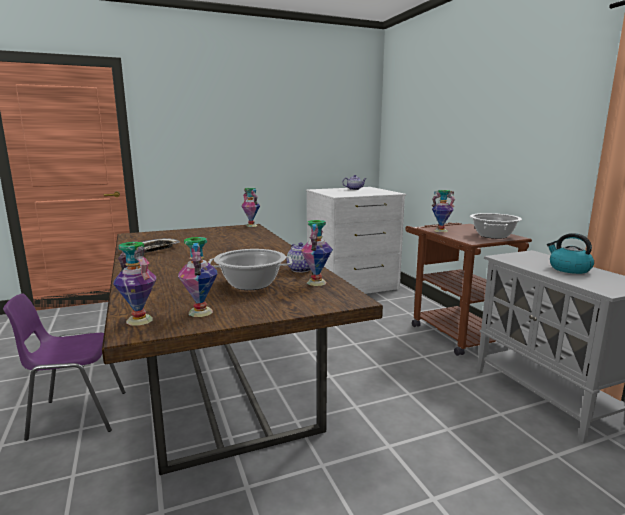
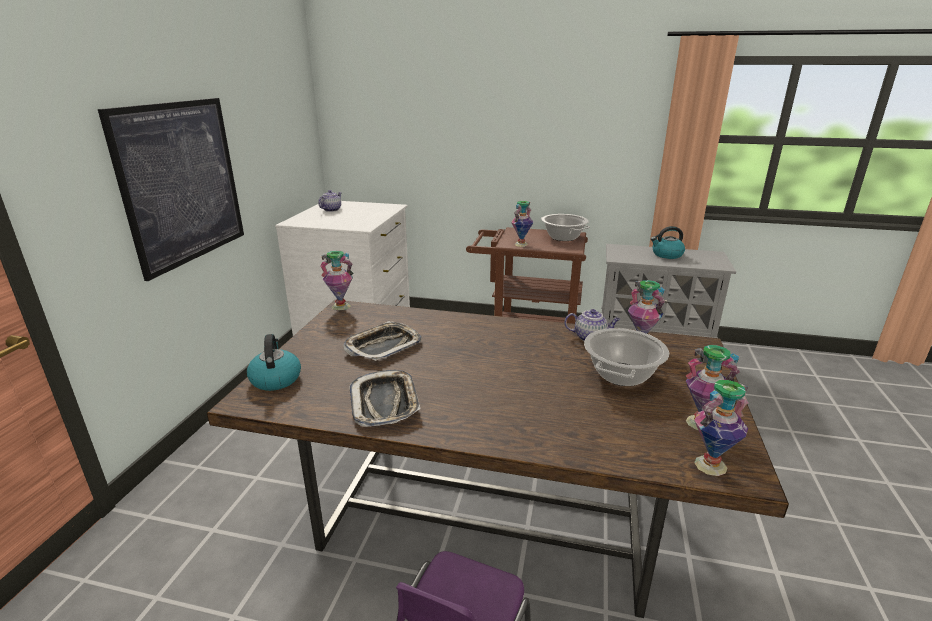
camera: 55 degrees left, 10 degrees up
none -> picture [98,98,244,281]
none -> kettle [247,334,301,391]
none -> tray [343,321,422,361]

